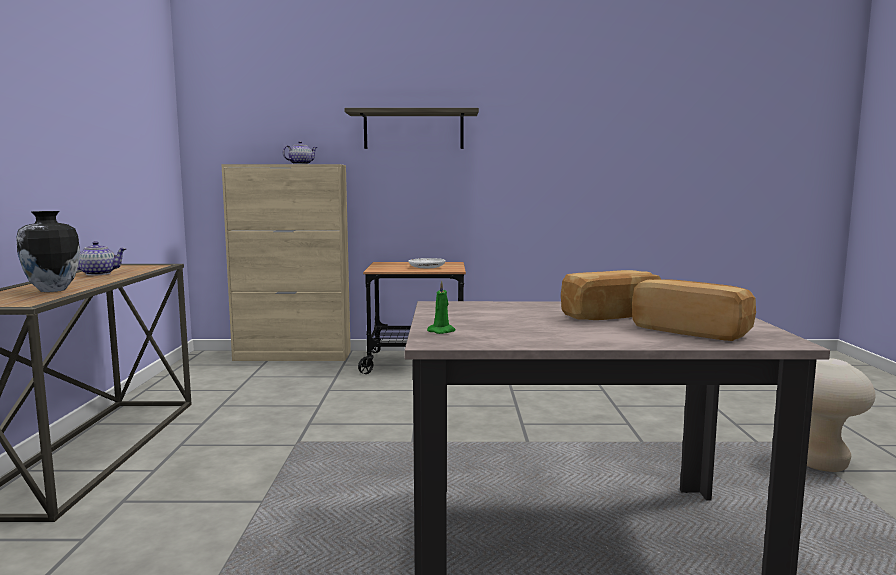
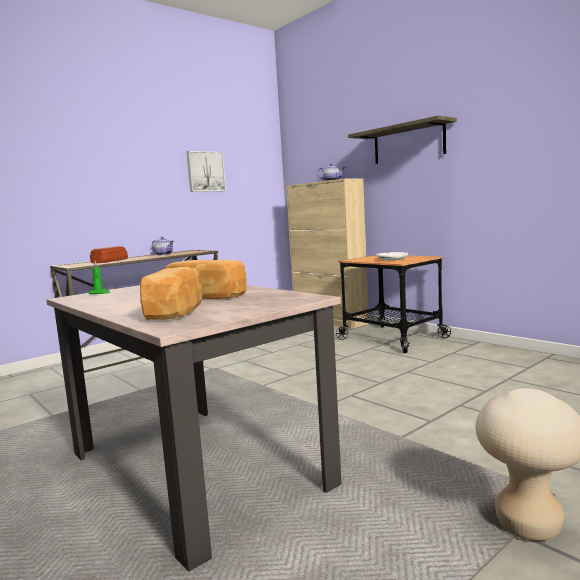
camera: 50 degrees right, 0 degrees up
vase [16,211,80,292] -> bread [90,246,128,263]
none -> picture [187,151,226,192]

